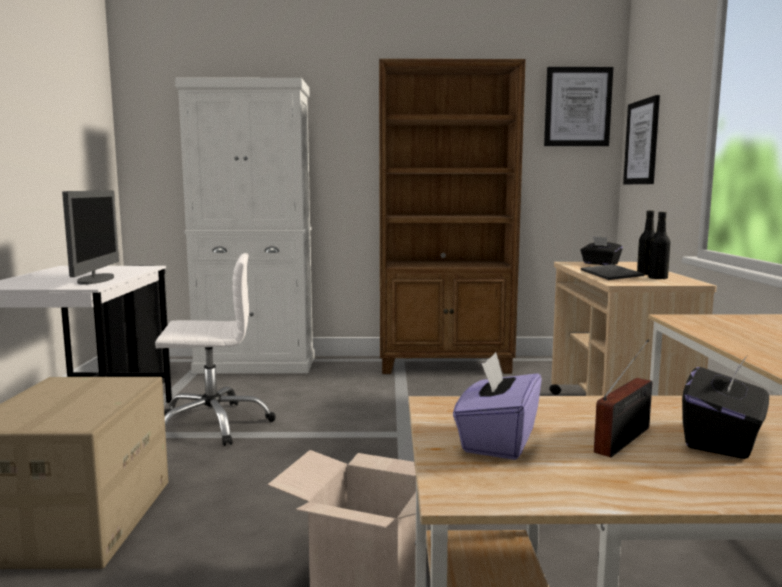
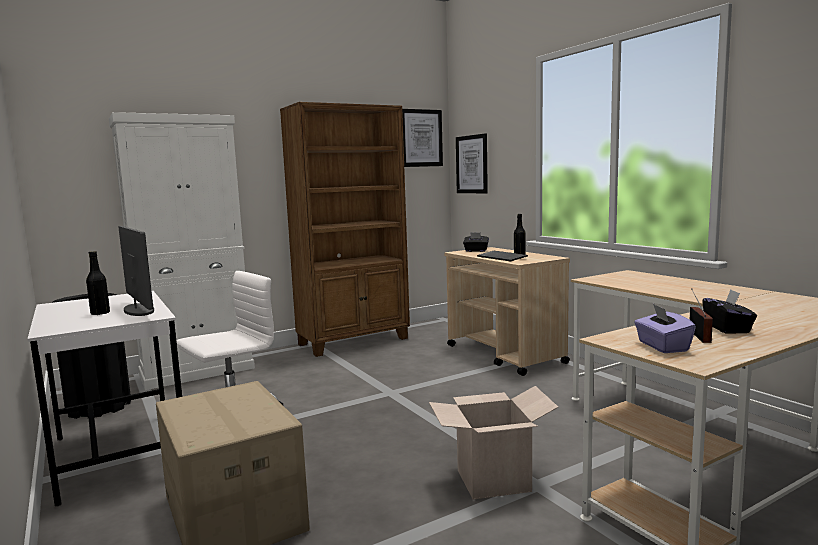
camera: 30 degrees left, 0 degrees up
black bottle [648,212,671,279] -> black bottle moved to [86,251,110,315]

